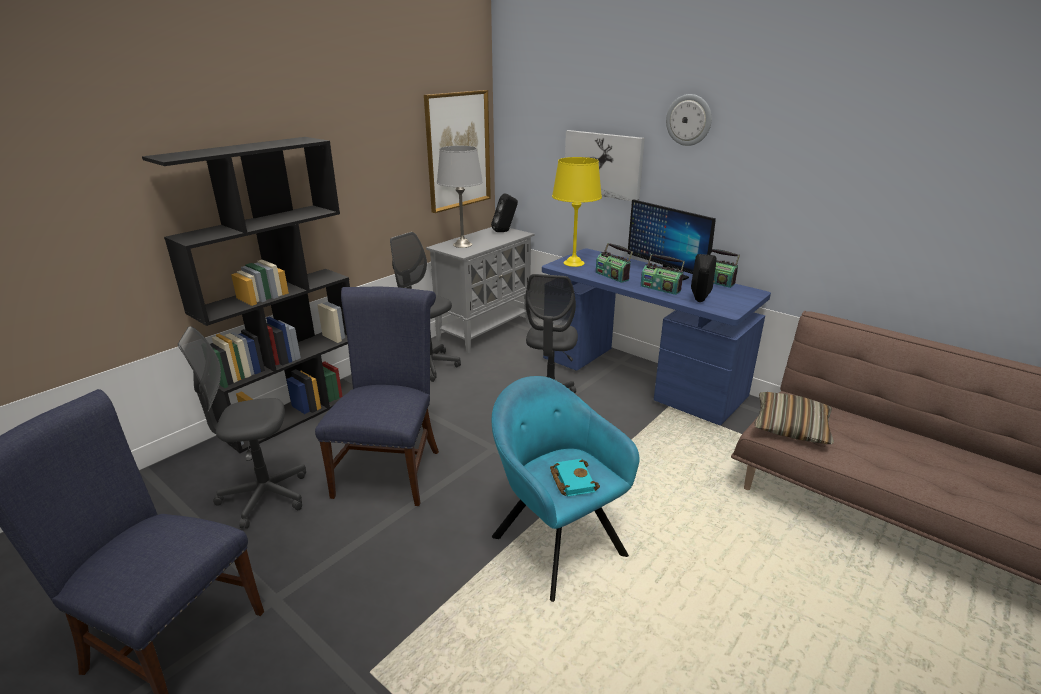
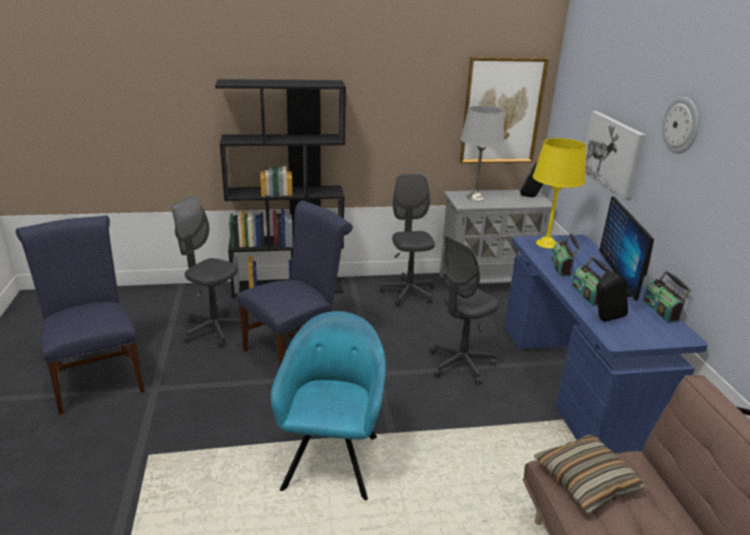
camera: 40 degrees right, 0 degrees up
turquoise book [550,459,600,496] -> none

